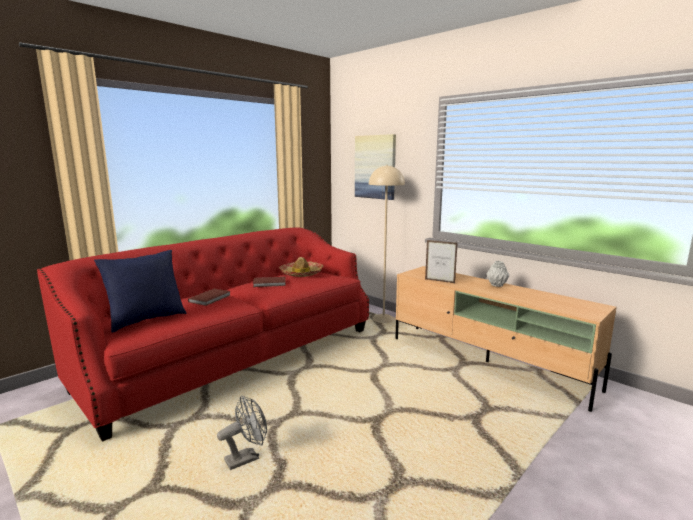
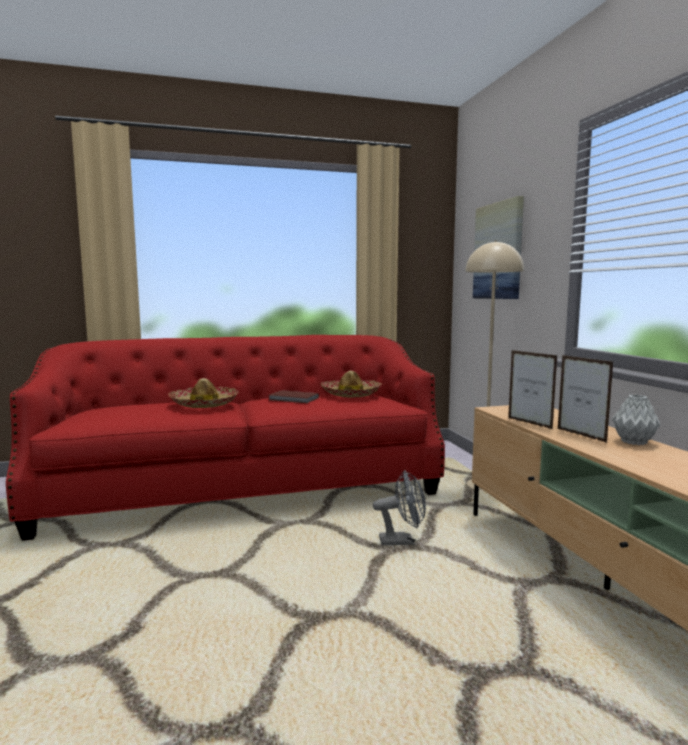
camera: 30 degrees right, 5 degrees down
blue pillow [94,250,187,333] -> none
brown book [188,289,231,306] -> hat [168,378,238,408]
grey fan [217,396,267,470] -> grey fan moved to [373,470,426,546]
none -> picture frame [558,355,613,443]

